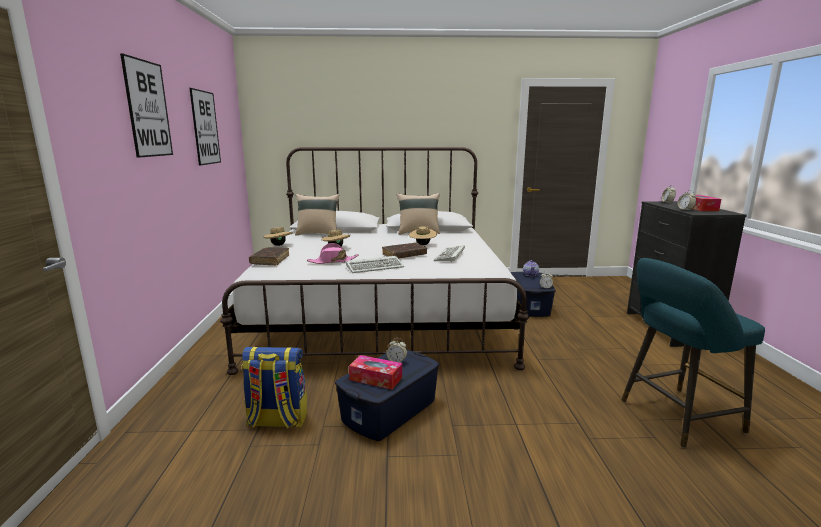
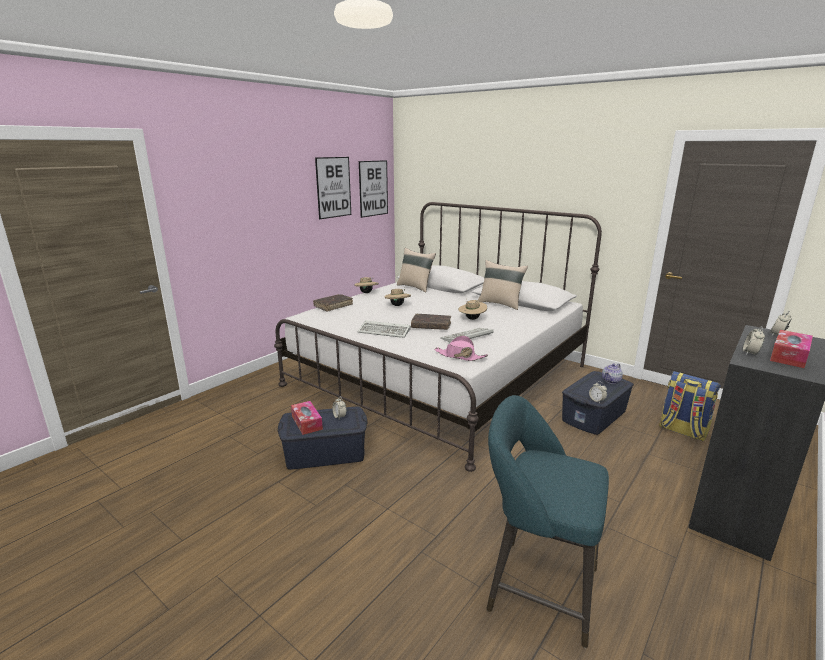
camera: 40 degrees right, 5 degrees up
picture [120,53,173,158] -> picture moved to [359,160,388,218]
backpack [241,347,307,428] -> backpack moved to [659,371,721,442]
pink hat [307,243,359,264] -> pink hat moved to [434,336,488,361]

